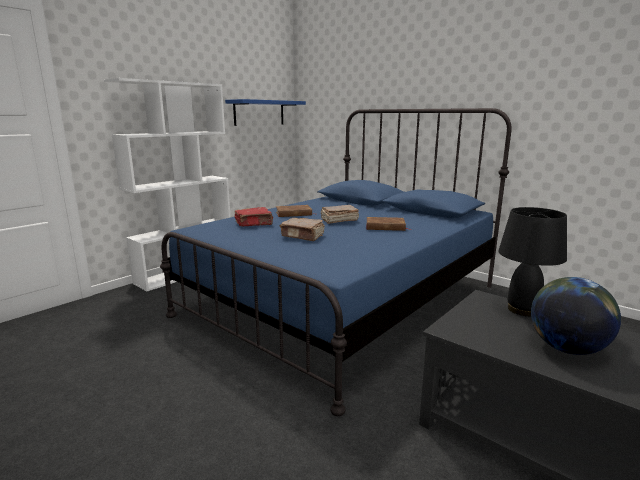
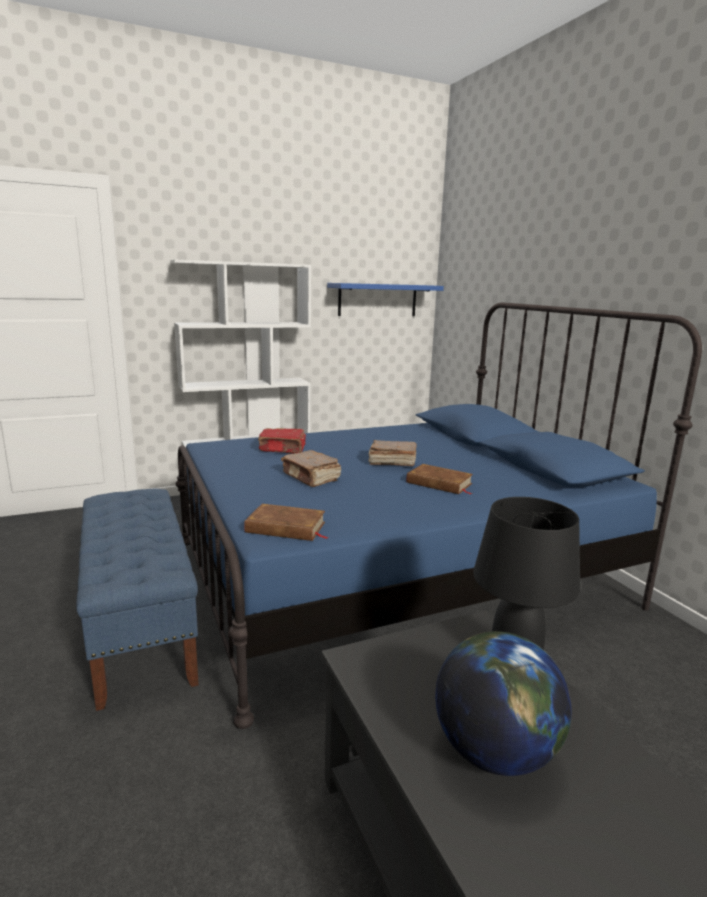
camera: 25 degrees right, 0 degrees up
brown book [276,205,313,217] -> brown book moved to [244,504,329,541]
none -> blue bench [76,489,199,711]

